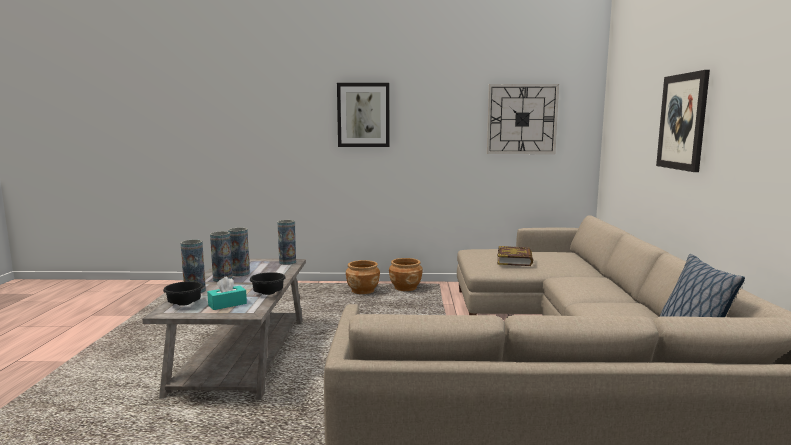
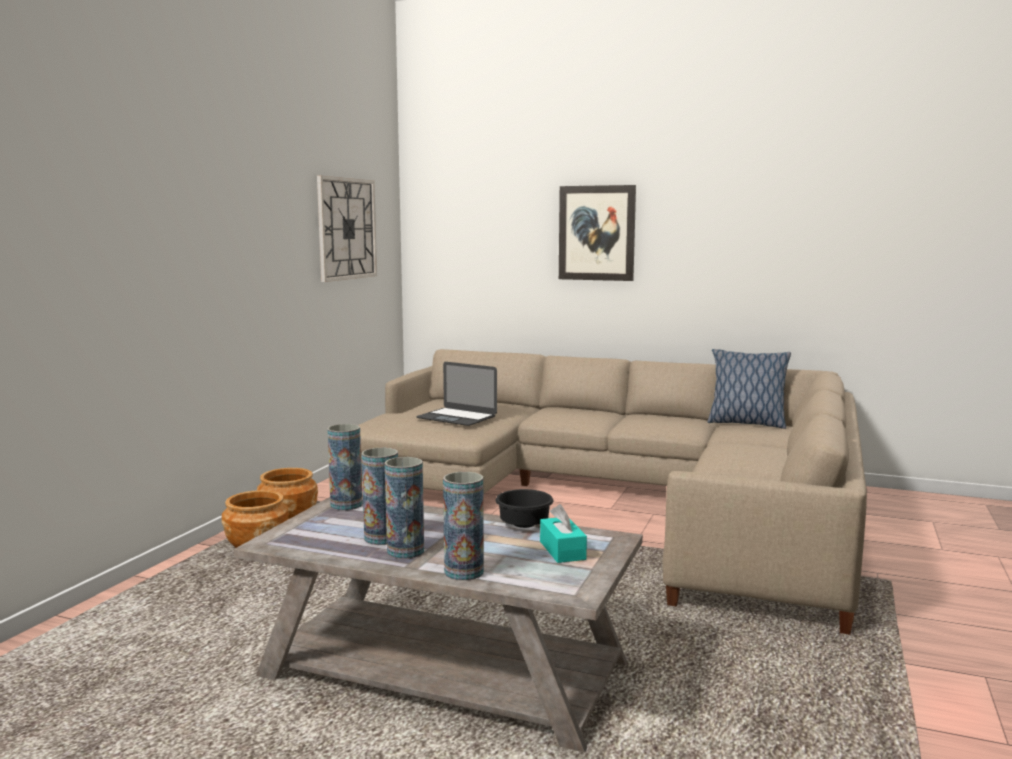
camera: 70 degrees left, 0 degrees up
black bowl [163,281,203,306] -> none
picture [337,83,390,147] -> none
book [497,246,533,266] -> laptop [416,362,497,426]

